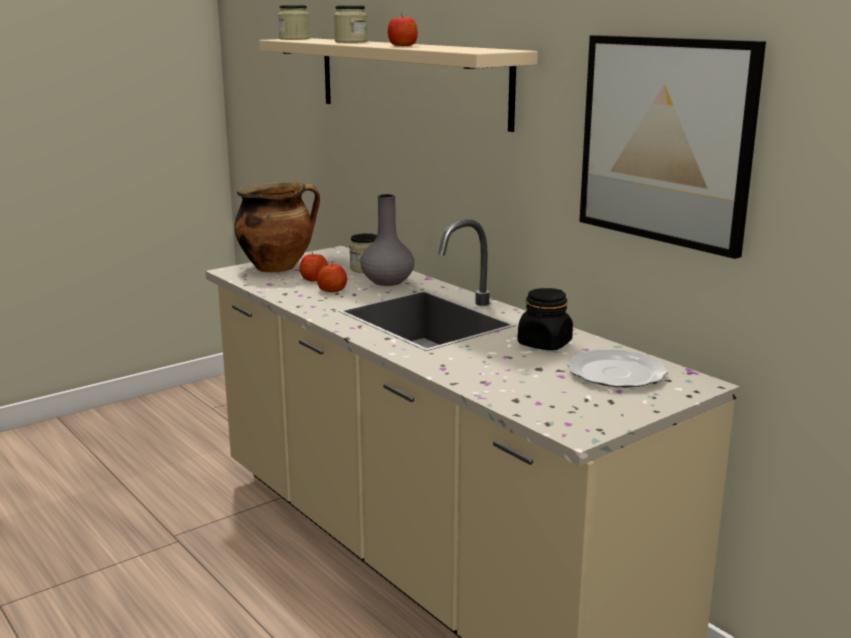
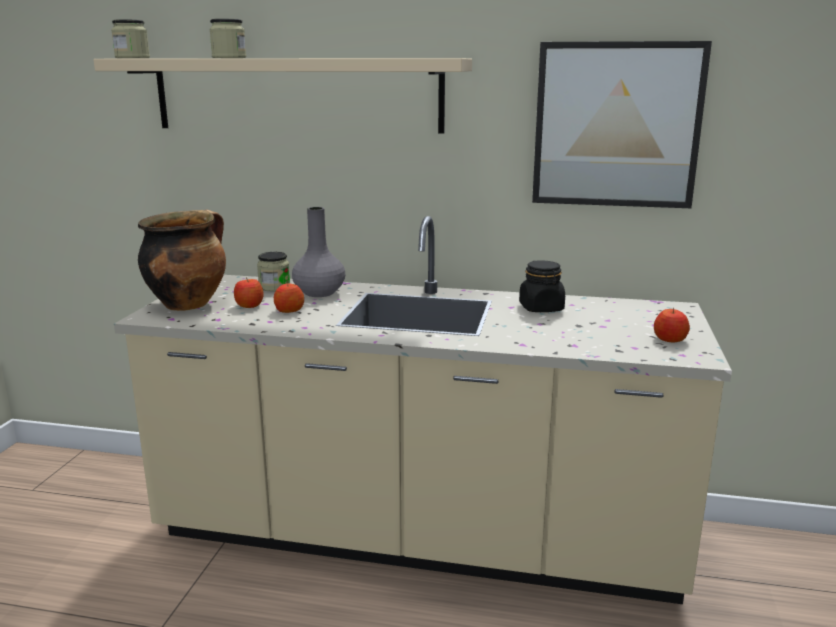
camera: 40 degrees left, 0 degrees up
apple [388,13,418,46] -> apple moved to [654,308,690,342]
plate [567,350,667,387] -> none

